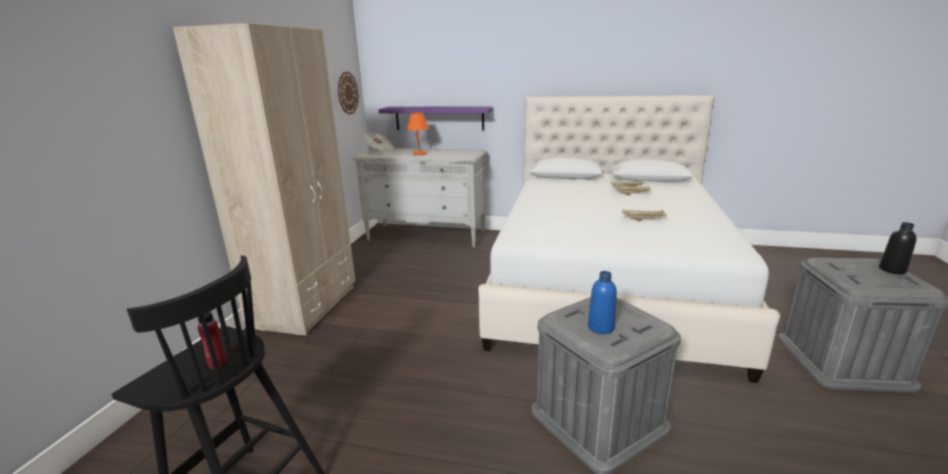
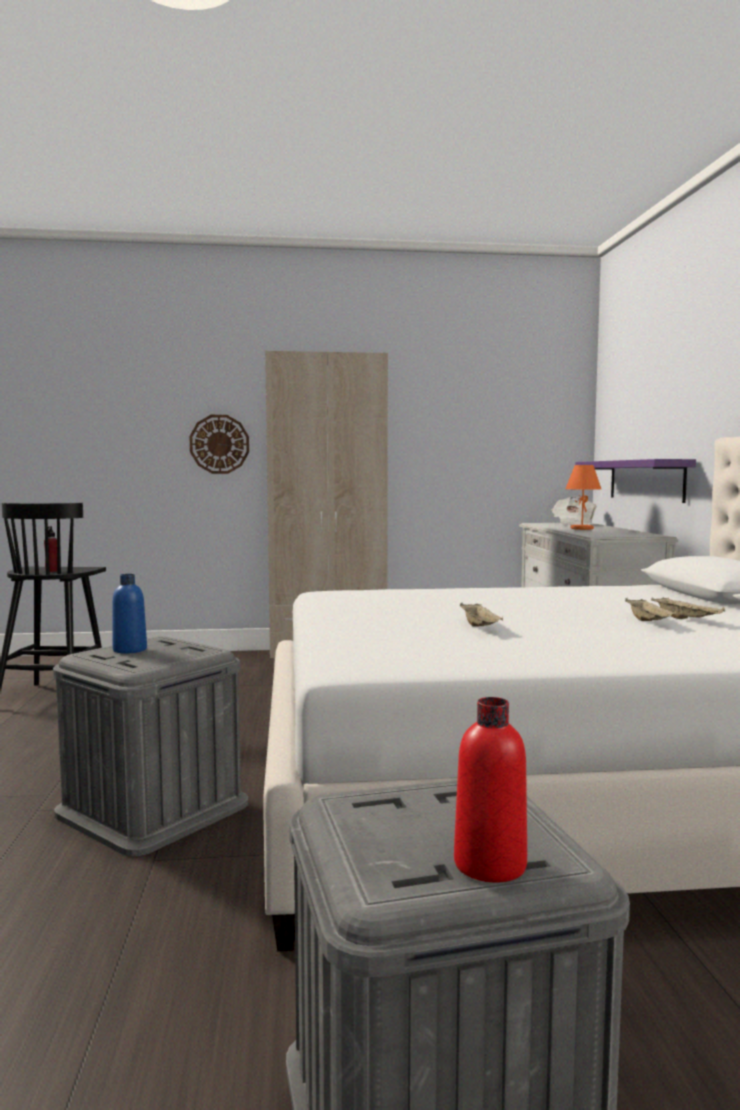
camera: 70 degrees right, 15 degrees down
wall clock [338,72,359,115] -> wall clock moved to [189,415,249,474]
black bottle [879,222,917,274] -> red bottle [454,697,527,883]

